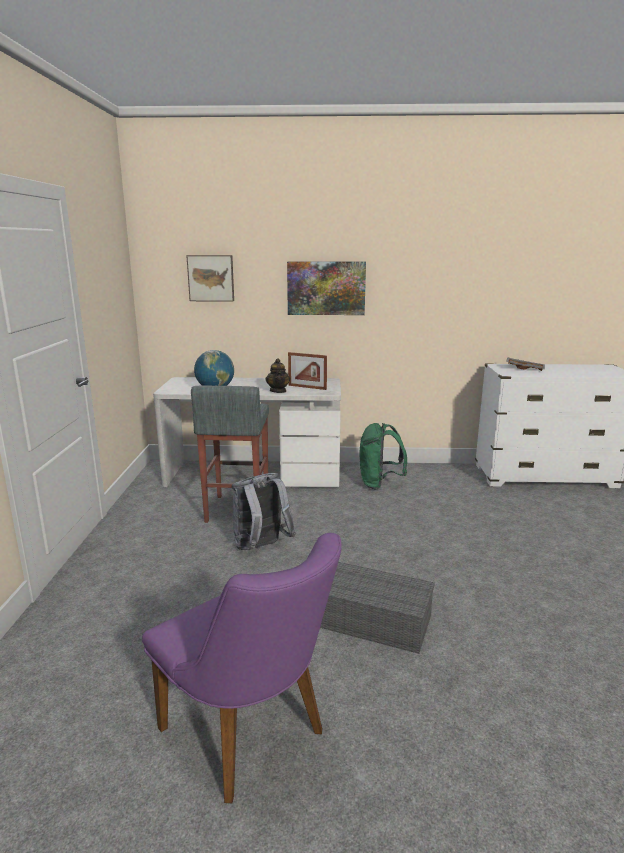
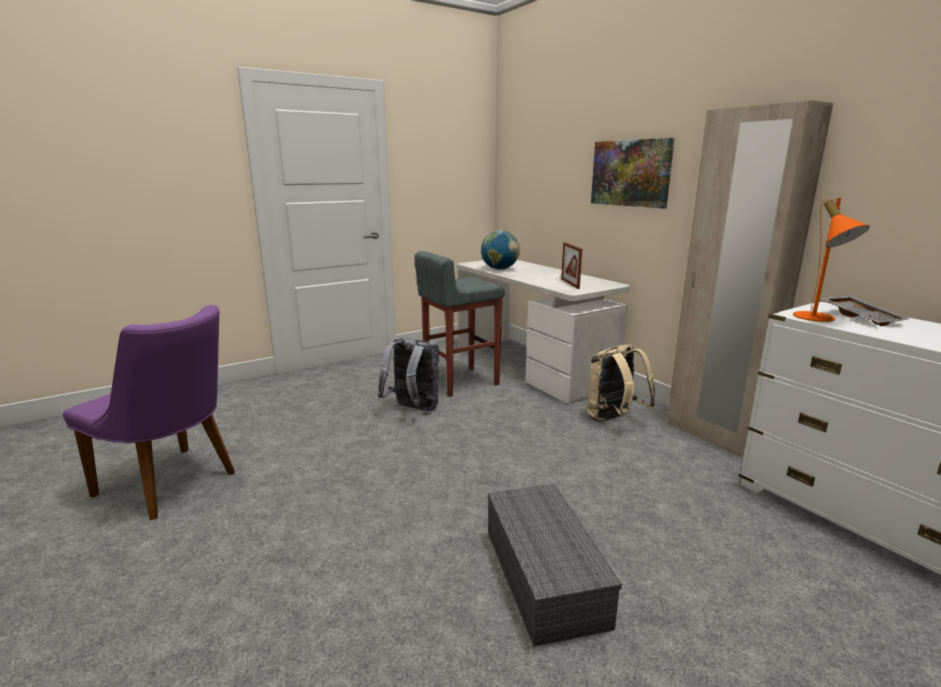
camera: 55 degrees right, 0 degrees up
purple chair [142,533,341,803] -> purple chair turned 75 degrees counterclockwise [63,305,235,520]
picture [186,255,234,301] -> none
teapot [265,358,290,393] -> none
grey storage box [320,562,435,654] -> grey storage box moved to [488,484,622,647]
green backpack [360,423,407,489] -> beige backpack [587,345,656,422]
none -> beige wardrobe [667,100,833,458]
none -> orange table lamp [793,198,870,322]

